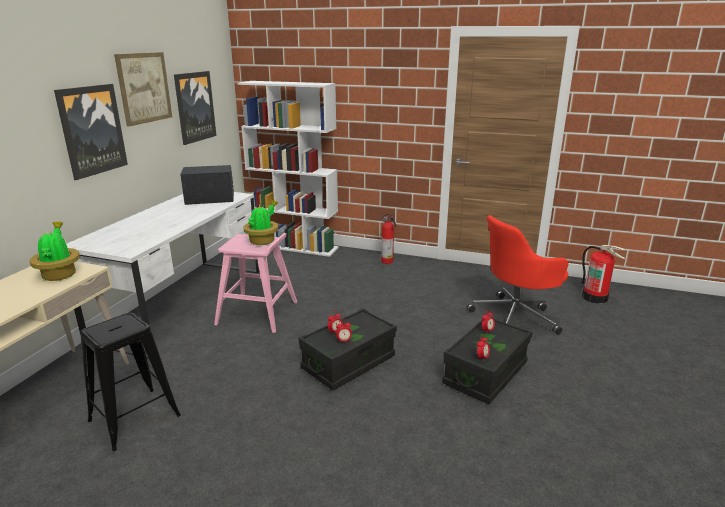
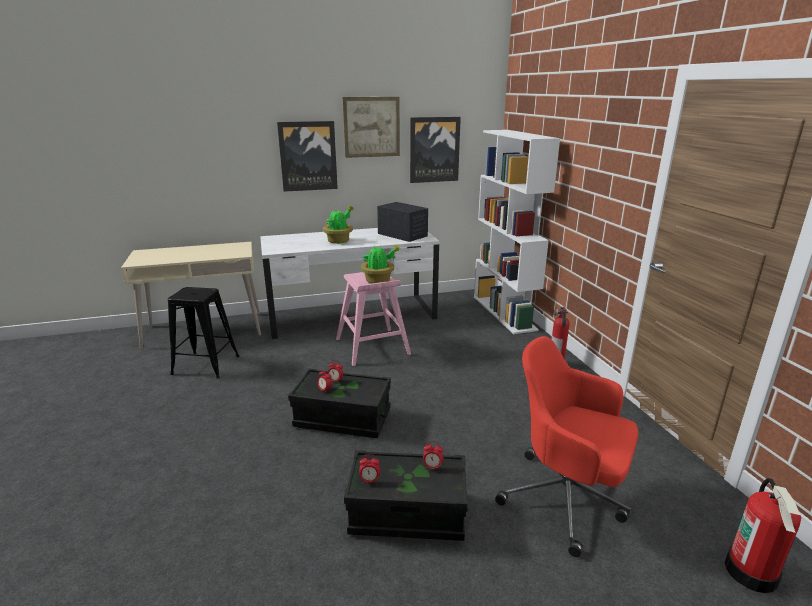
camera: 55 degrees right, 0 degrees up
potted plant [29,222,80,281] -> potted plant moved to [323,205,354,244]

